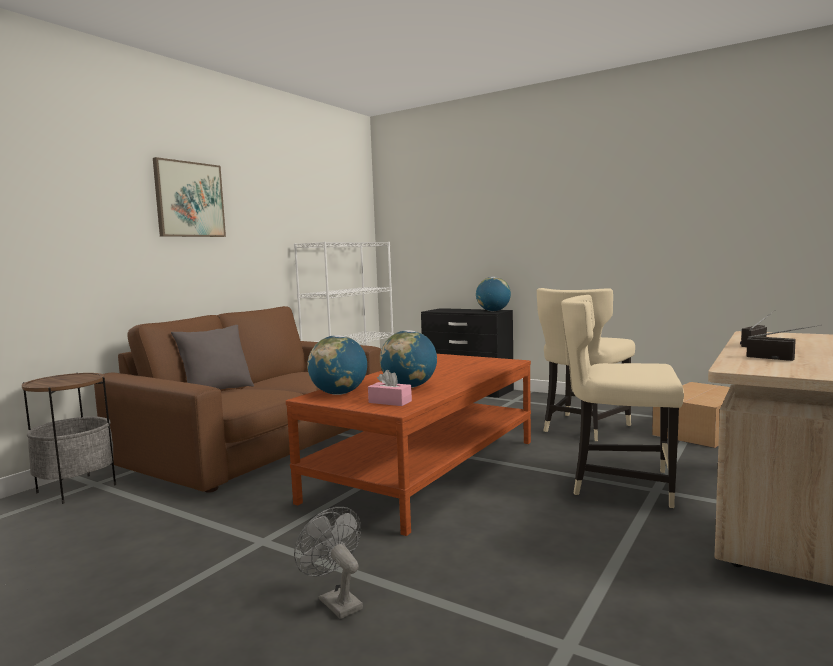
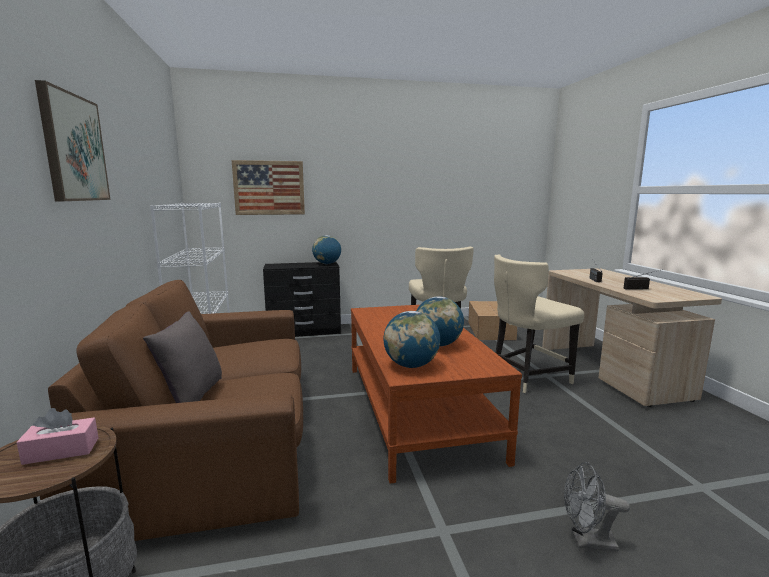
camera: 45 degrees left, 5 degrees up
pink tissue box [368,370,412,406] -> pink tissue box moved to [16,408,98,465]
none -> picture [232,160,305,215]

